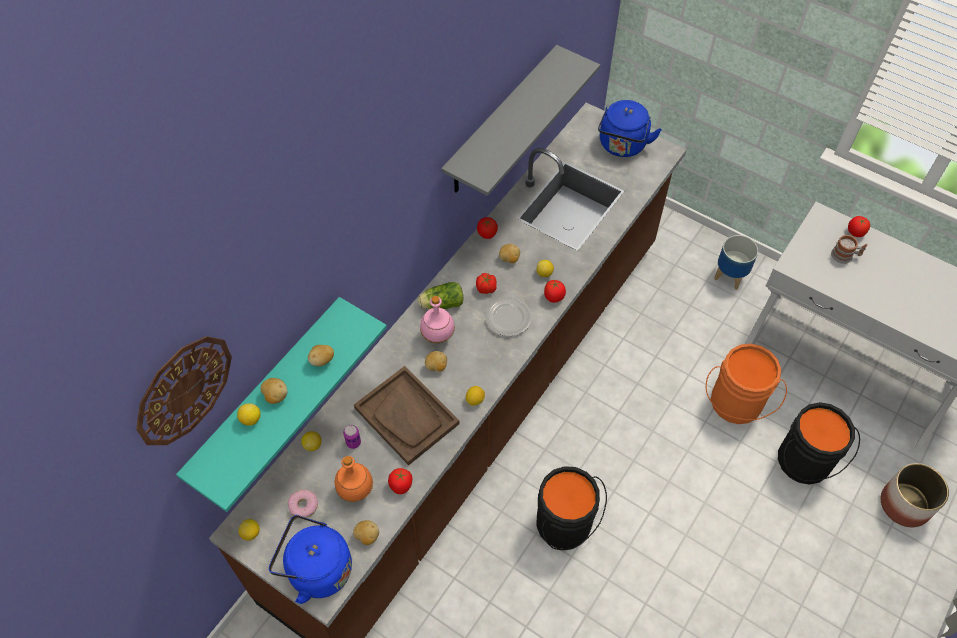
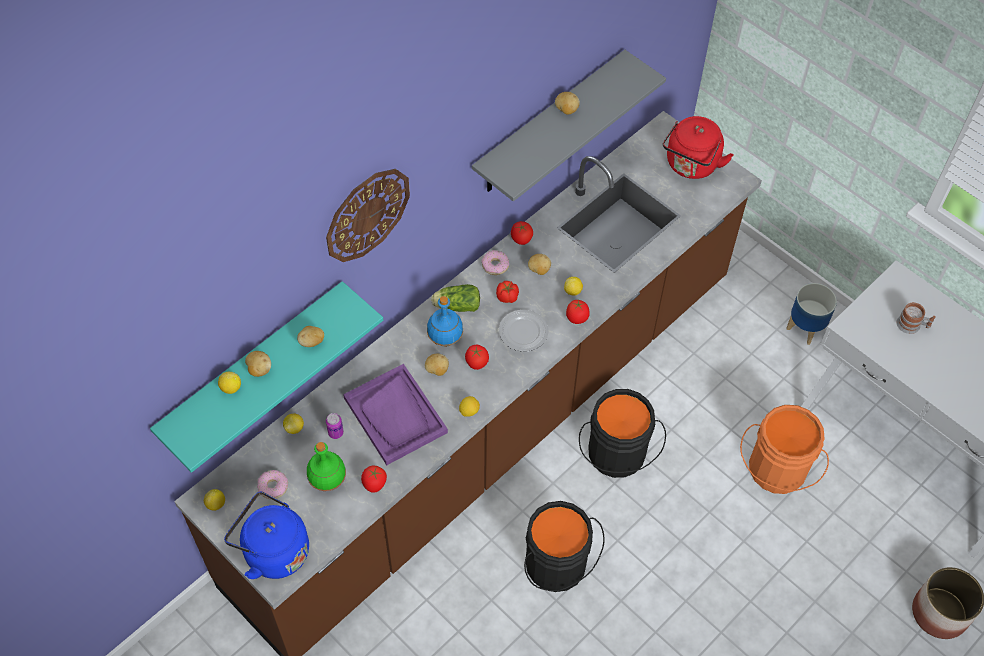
camera: 10 degrees right, 0 degrees up
wall clock [136,336,232,445] -> wall clock moved to [326,169,410,262]
orange bottle [335,456,373,502] -> green bottle [307,442,346,491]
potato [353,520,379,545] -> potato moved to [555,92,580,114]
brown tray [354,366,460,465] -> purple tray [343,364,448,465]
pink bottle [420,296,455,344] -> blue bottle [427,296,463,347]
blue kettle [598,100,662,157] -> red kettle [663,116,734,179]
black bucket [778,402,860,485] -> black bucket moved to [579,389,666,478]
tomato [848,216,870,237] -> tomato moved to [465,345,489,370]
none -> donut [481,250,509,275]

